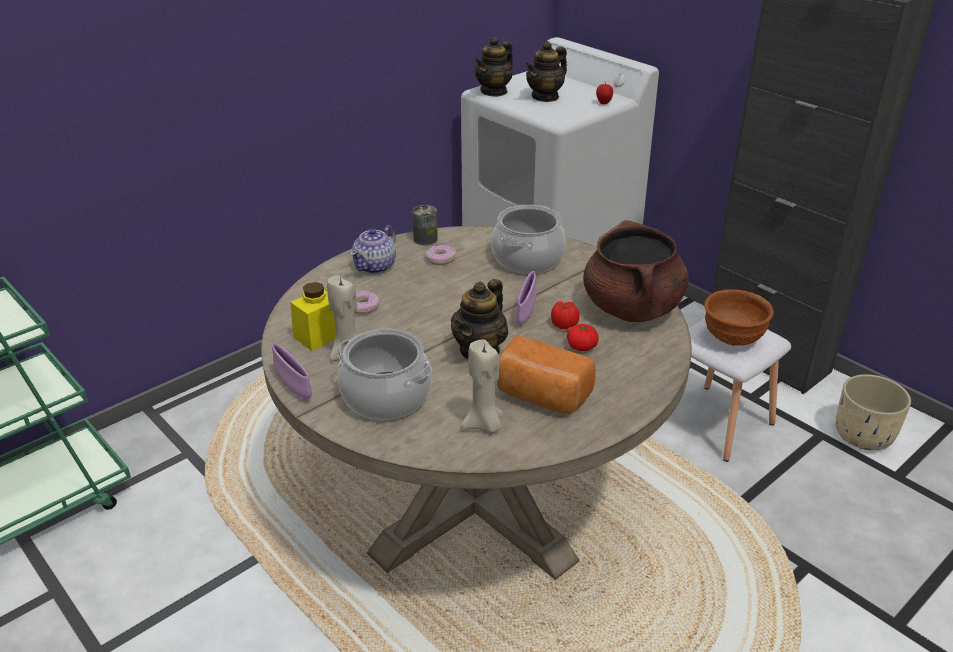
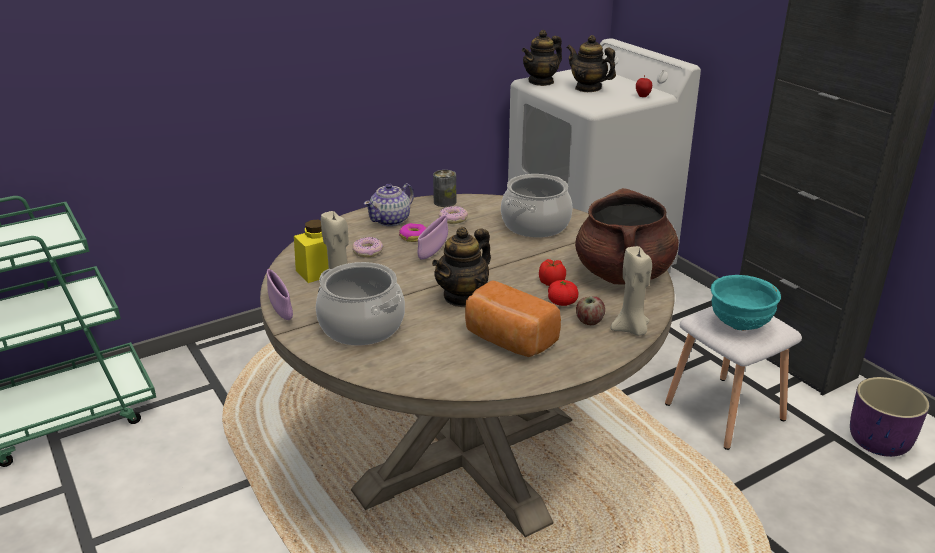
camera: 10 degrees right, 5 degrees down
beige candle [462,339,503,433] -> beige candle moved to [610,246,652,336]
purple bowl [516,271,536,324] -> purple bowl moved to [418,215,448,260]
teapot [525,41,567,102] -> teapot turned 75 degrees clockwise [567,35,616,92]
brown bowl [704,289,774,346] -> turquoise bowl [711,275,781,330]
beige planter [836,374,911,451] -> purple planter [850,377,929,457]
none -> donut [399,223,426,242]
none -> apple [576,296,605,325]

